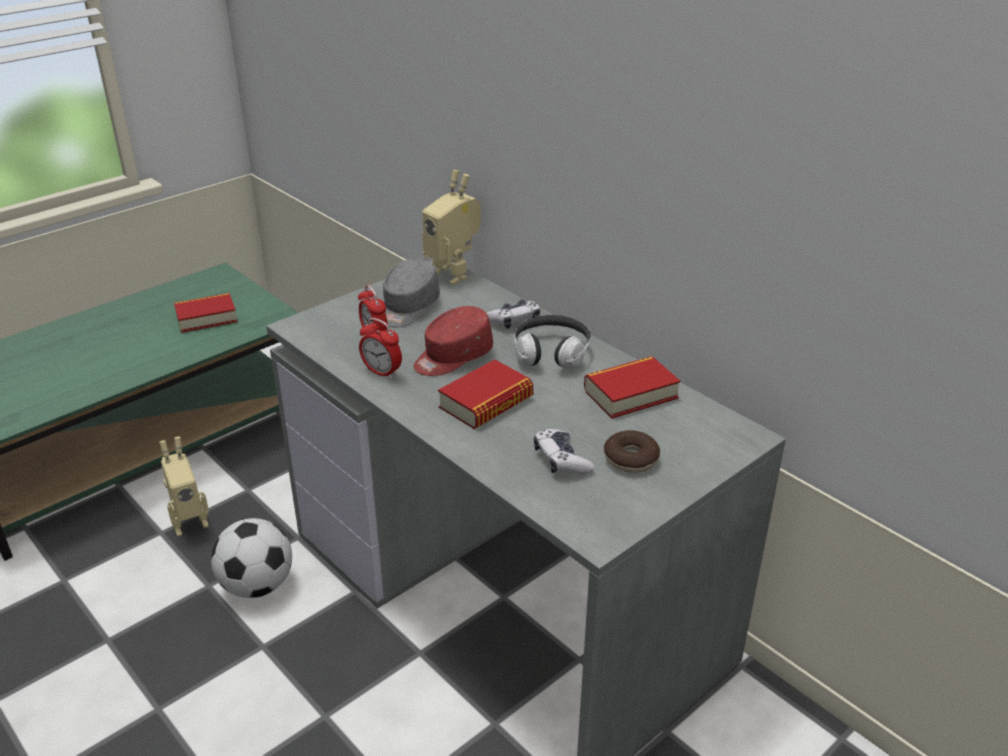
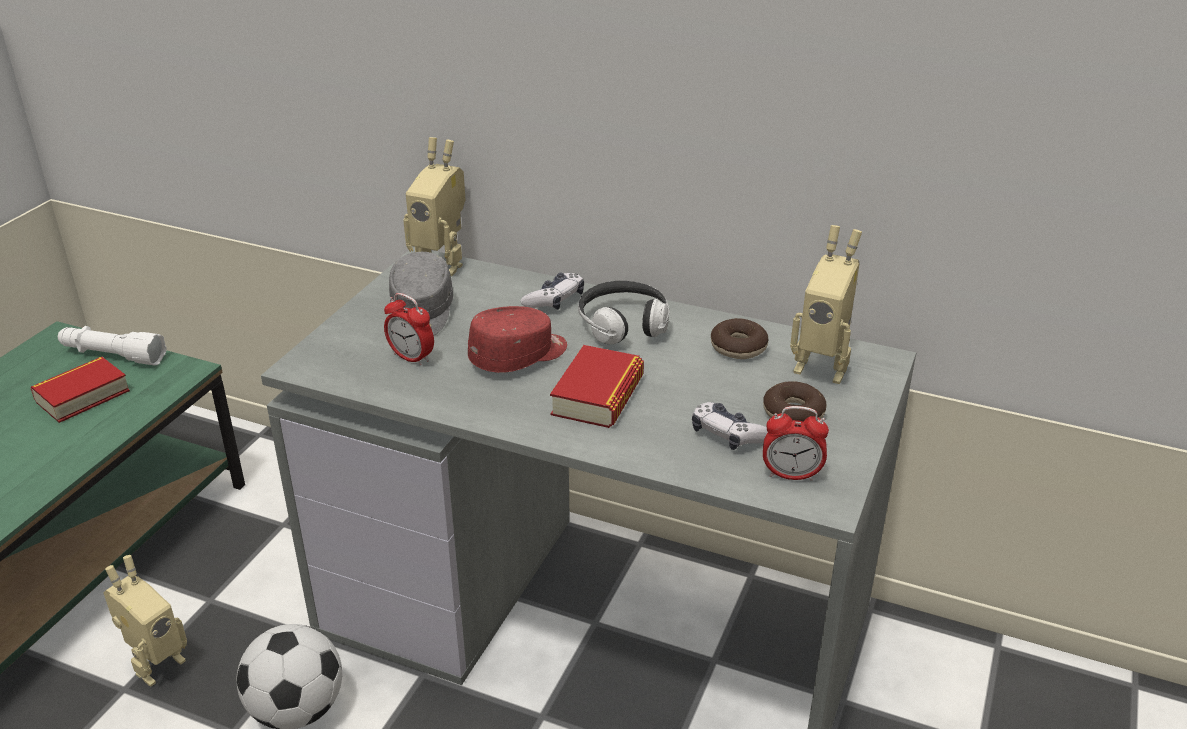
camera: 25 degrees left, 0 degrees up
alarm clock [359,318,402,379] -> alarm clock moved to [763,406,829,481]
red cap [414,306,493,376] -> red cap turned 150 degrees counterclockwise [468,306,567,373]
book [584,356,680,418] -> donut [711,318,769,359]
none -> white flashlight [58,326,167,365]
none -> toy robot [790,225,862,384]

